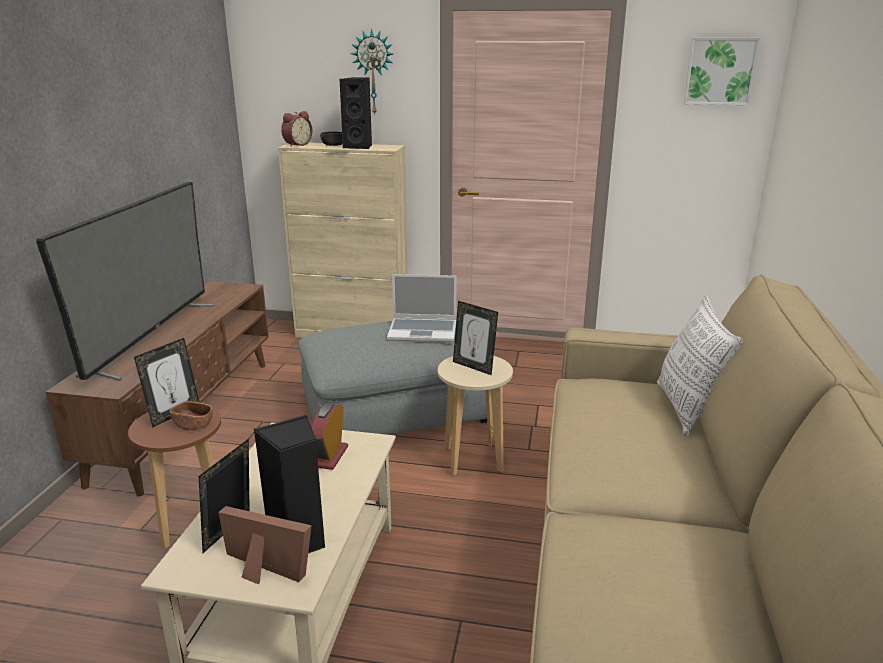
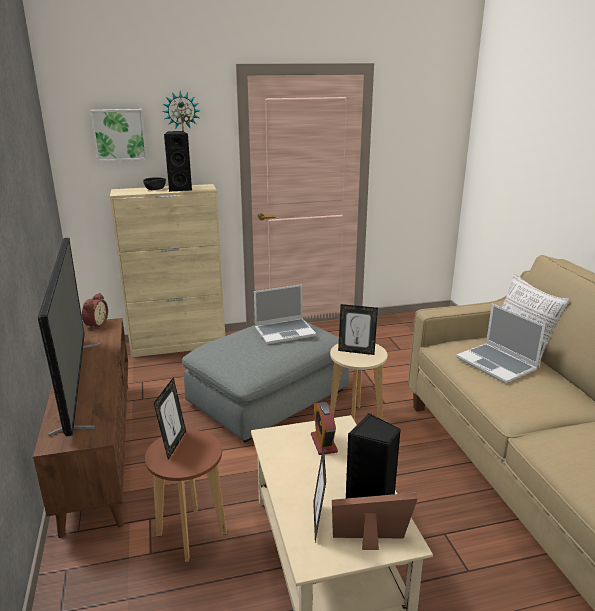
camera: 25 degrees left, 0 degrees up
brown bowl [170,401,213,431] -> none
alarm clock [281,111,312,147] -> alarm clock moved to [82,293,108,330]
picture [683,38,760,105] -> picture moved to [90,109,147,162]
none -> laptop [456,304,545,383]

